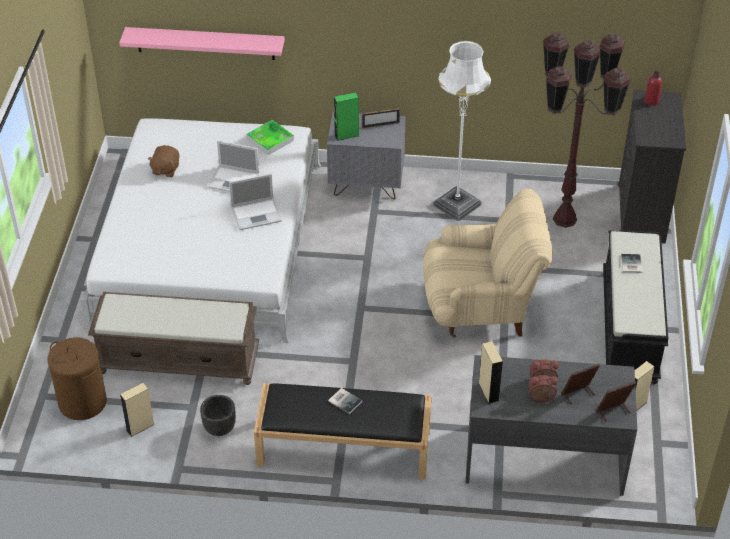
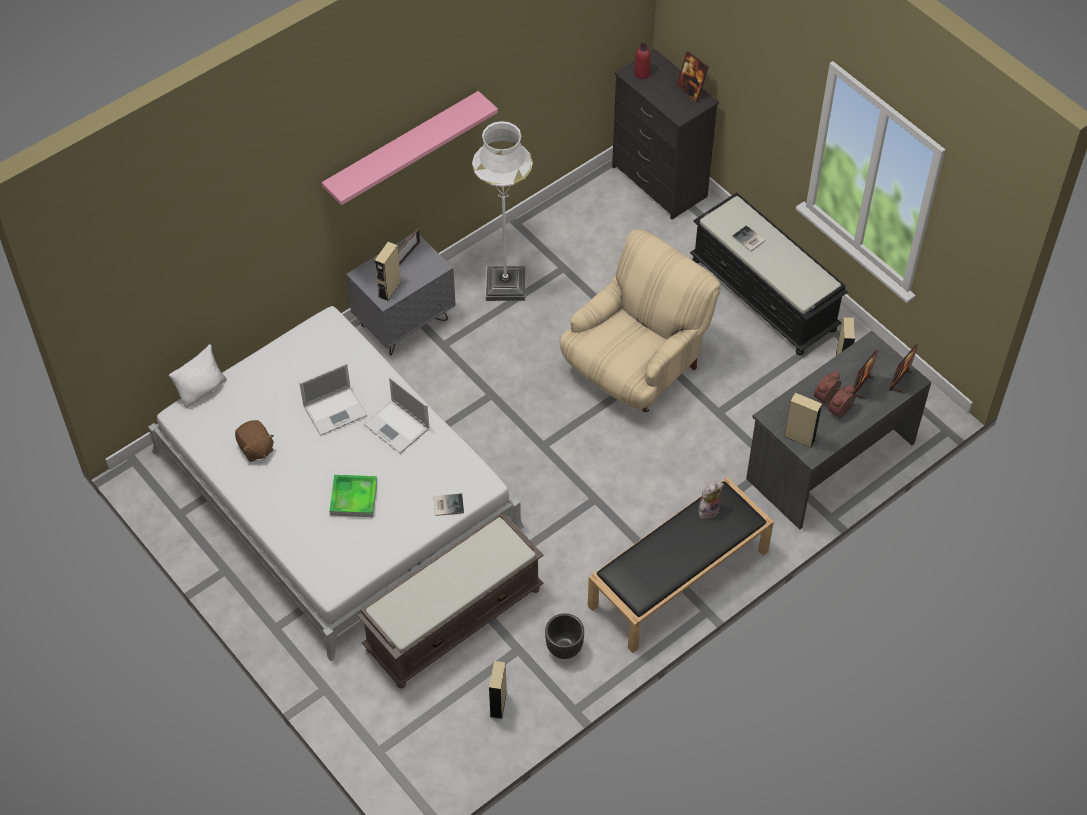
camera: 45 degrees left, 10 degrees up
brown laundry basket [47,337,107,420] -> none
pink shelf [119,27,285,60] -> pink shelf moved to [322,91,498,205]
laptop [229,173,282,230] -> laptop turned 105 degrees clockwise [364,377,429,454]
tray [246,120,294,155] -> tray moved to [329,475,377,517]
book [328,388,362,414] -> book moved to [433,493,464,516]
green speaker [334,92,359,141] -> beige speaker [375,242,401,301]
brown floor lamp [543,32,630,228] -> none
none -> white pillow [169,344,227,409]
none -> picture frame [676,51,709,102]
none -> plush toy [698,483,724,519]

